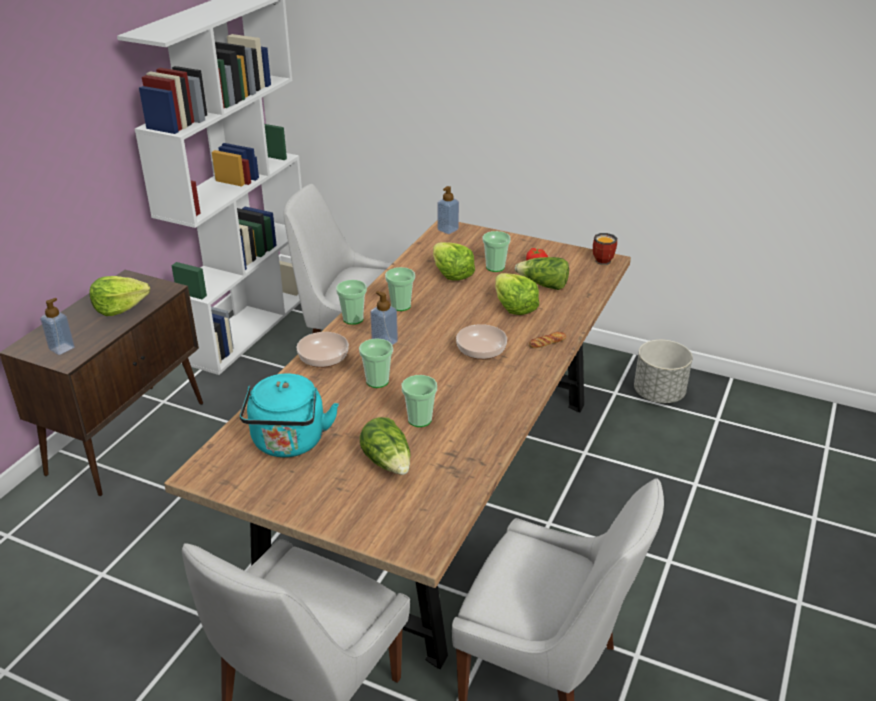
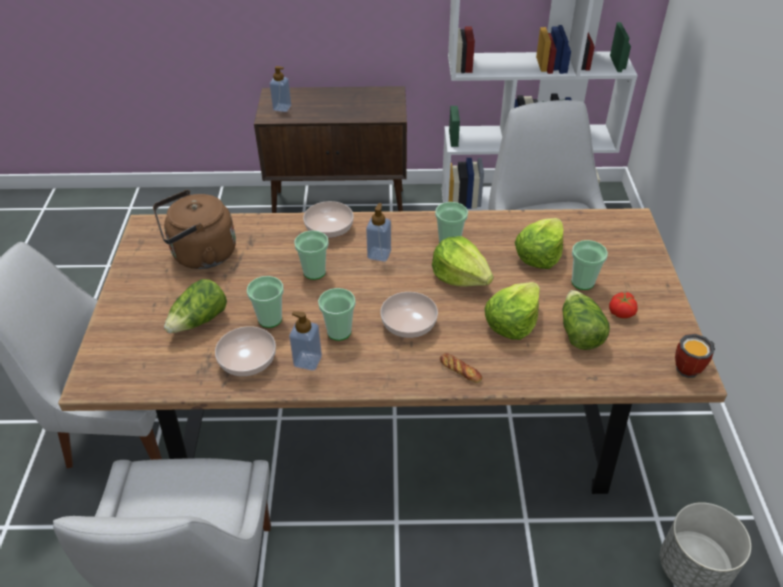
camera: 65 degrees right, 10 degrees up
lettuce [89,276,150,316] -> lettuce moved to [432,236,494,287]
turquoise kettle [240,373,339,457] -> brown kettle [153,190,236,269]
cup [336,280,367,325] -> cup moved to [318,288,356,341]
soap dispenser [437,186,459,234] -> soap dispenser moved to [289,311,322,371]
none -> bowl [215,326,276,376]

